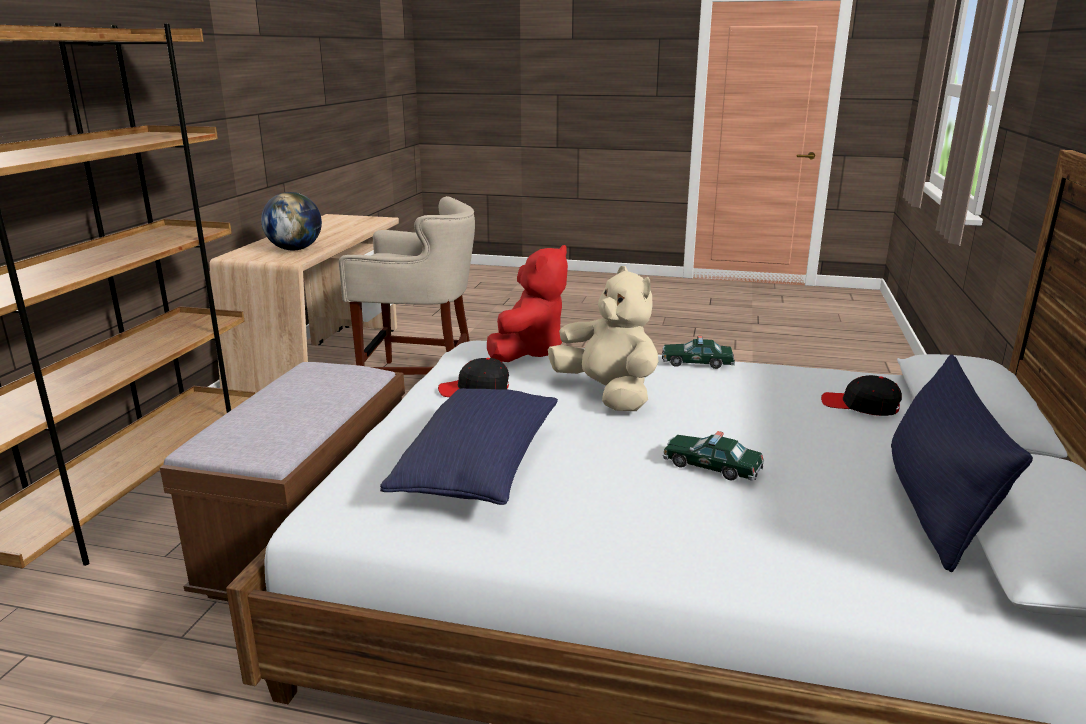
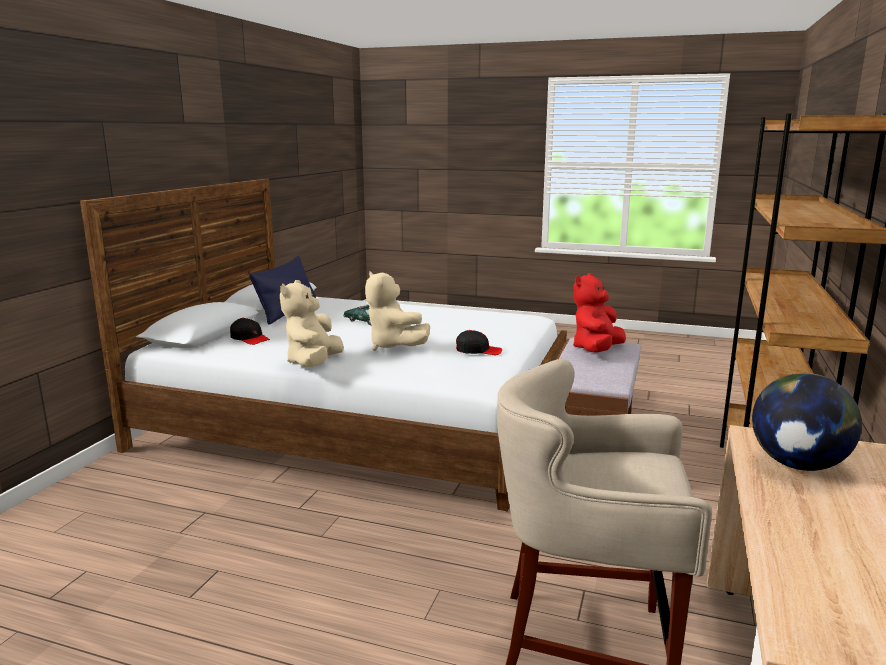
camera: 175 degrees left, 5 degrees down
blue pillow [380,388,558,505] -> none
red plush toy [487,245,568,362] -> red plush toy moved to [573,273,626,353]
toy car [662,336,735,369] -> beige plush toy [280,280,344,367]

